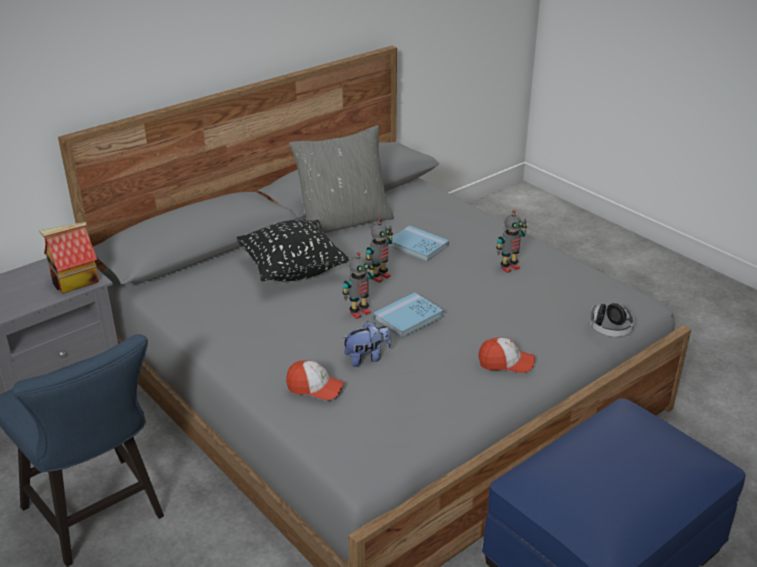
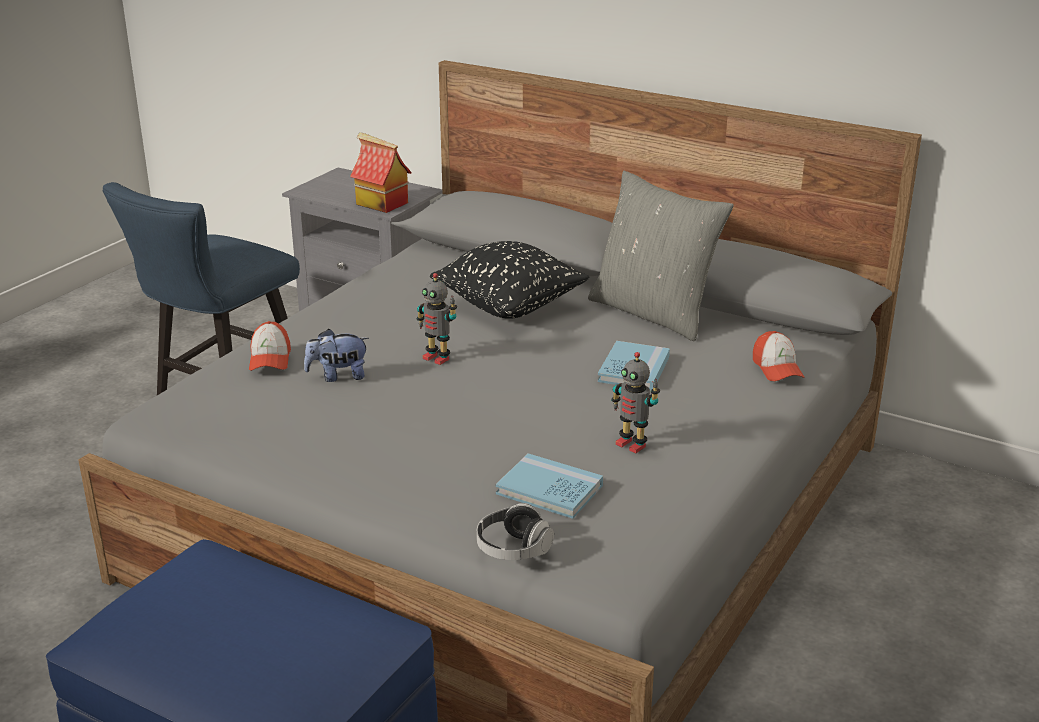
camera: 70 degrees right, 5 degrees down
plush toy [343,321,392,367] -> plush toy turned 120 degrees clockwise [304,329,369,382]
toy robot [366,219,393,283] -> none
blue book [374,293,444,338] -> blue book moved to [496,453,603,519]
cap [479,337,535,373] -> cap moved to [753,331,805,381]

